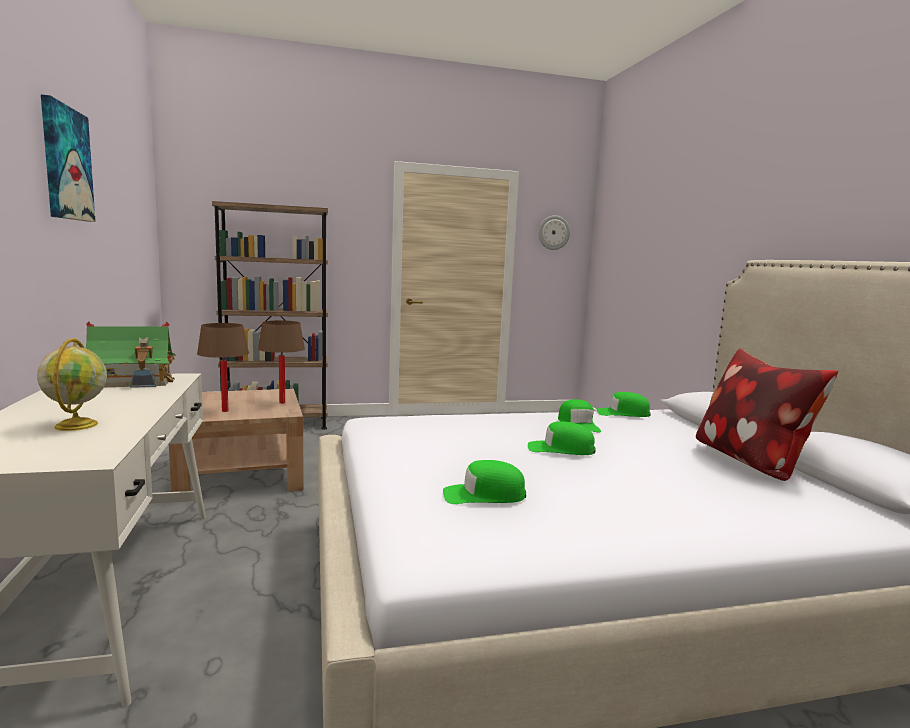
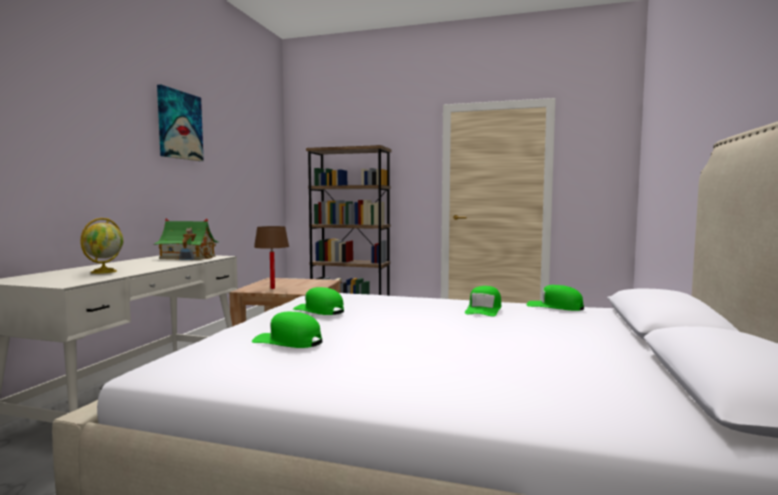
camera: 30 degrees right, 5 degrees down
brown table lamp [258,320,305,404] -> none
green cap [528,421,595,455] -> green cap moved to [293,287,344,315]
wall clock [538,215,570,250] -> none
pillow [696,348,838,481] -> none

